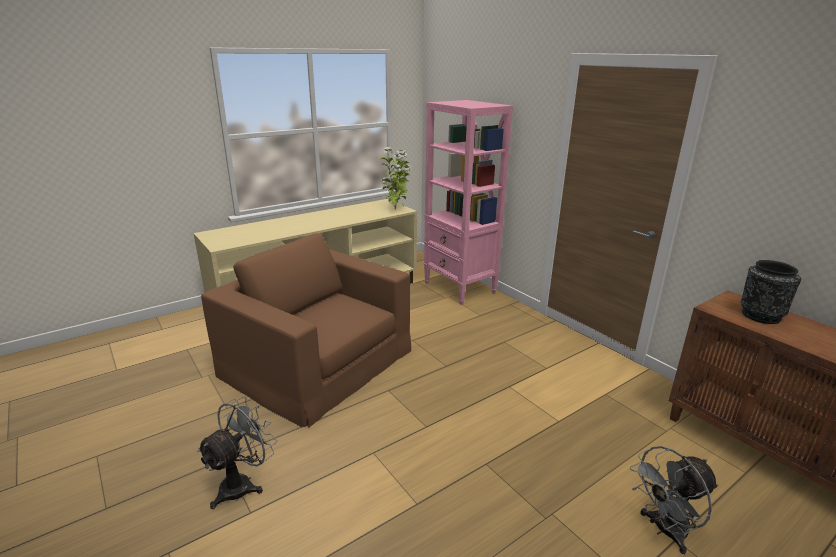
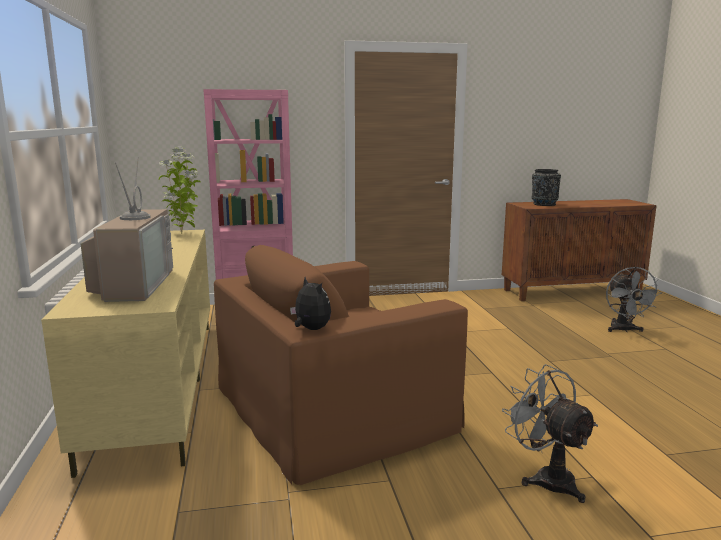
camera: 65 degrees left, 10 degrees down
none -> television [81,157,173,302]
none -> plush toy [290,277,331,330]

